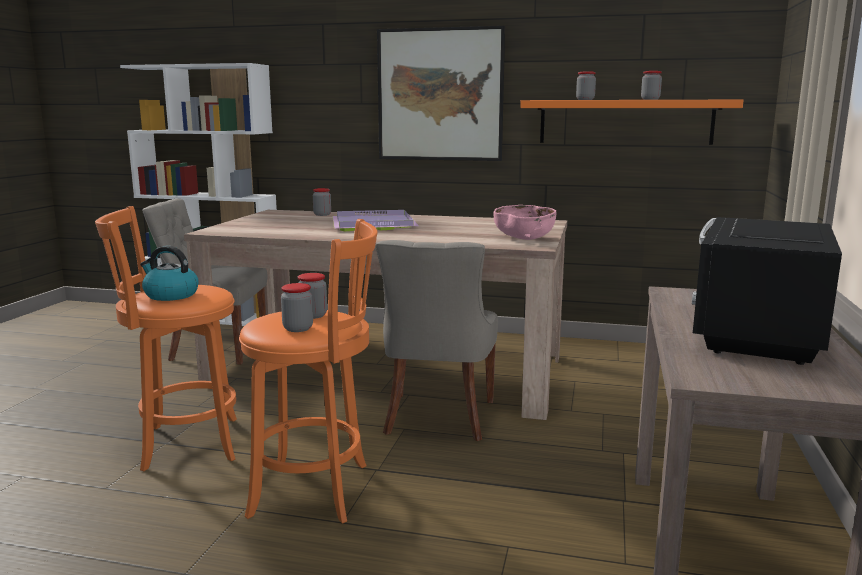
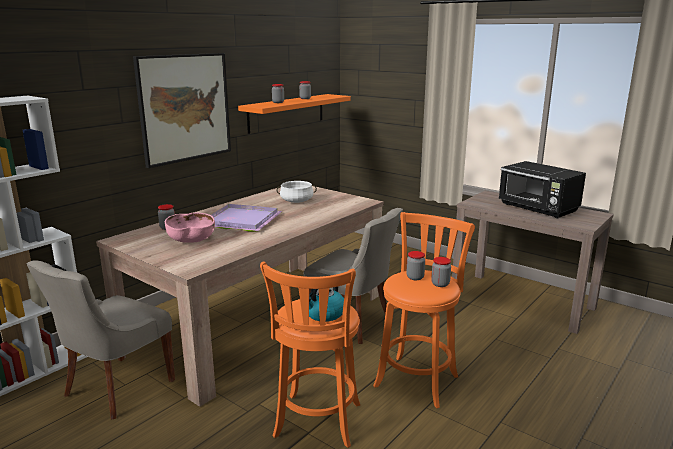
camera: 65 degrees left, 5 degrees up
pink bowl [494,205,556,240] -> pink bowl moved to [165,212,215,243]
none -> white cooking pot [276,181,317,203]

